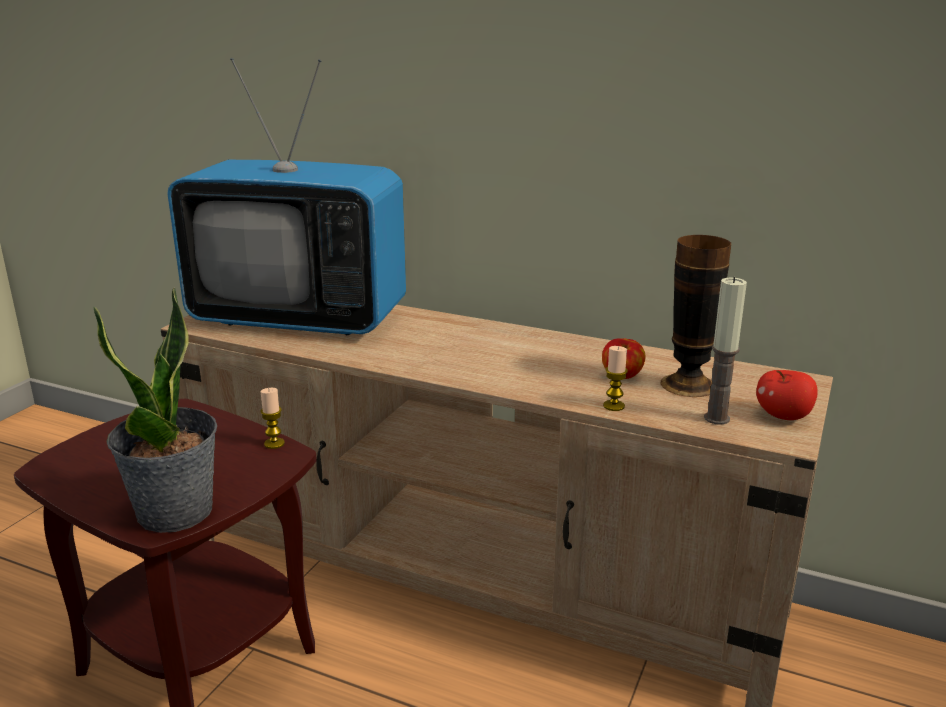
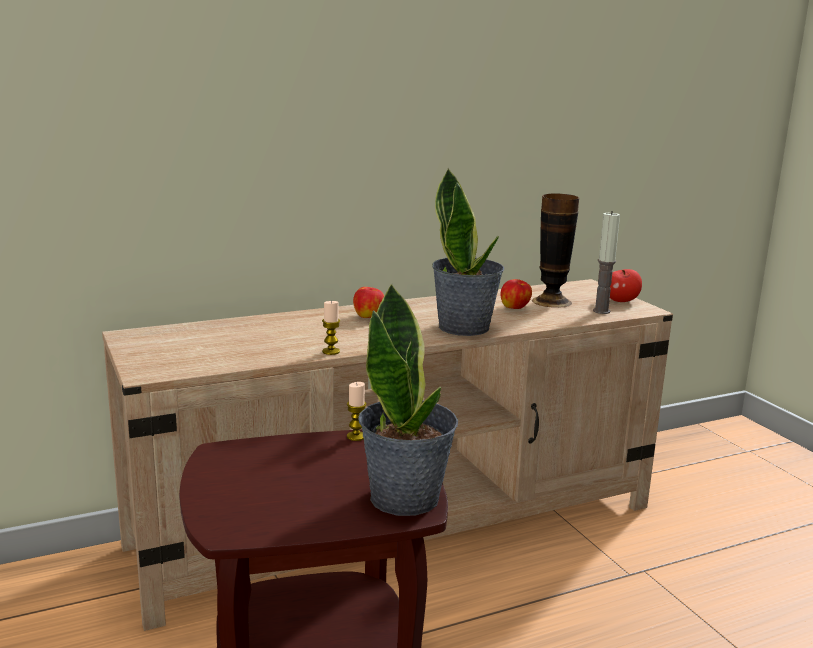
camera: 50 degrees left, 5 degrees down
television [167,58,406,335] -> none
candle [603,346,628,411] -> candle moved to [322,301,340,355]
none -> apple [353,287,384,318]
none -> potted plant [432,168,504,336]

